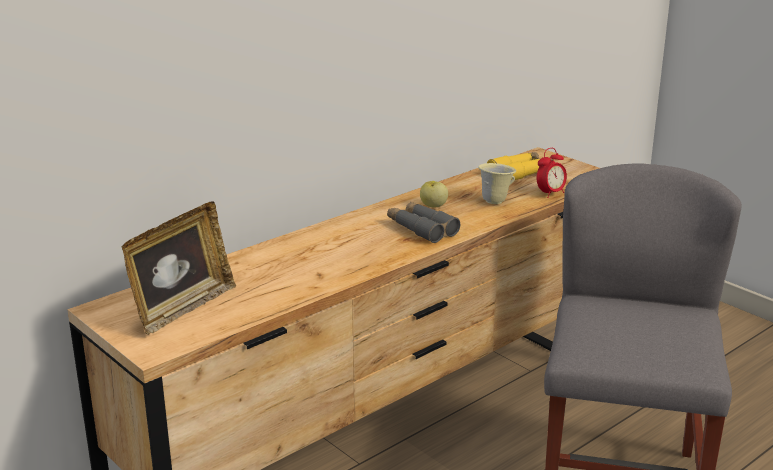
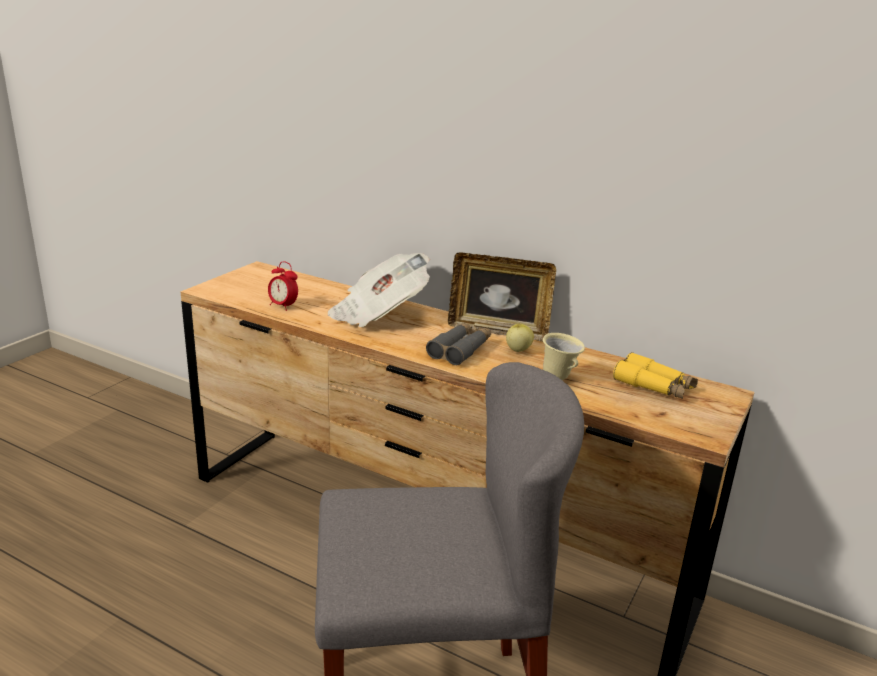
camera: 70 degrees right, 0 degrees up
picture frame [121,201,236,335] -> picture frame moved to [448,252,556,342]
alarm clock [537,148,567,198] -> alarm clock moved to [268,261,298,311]
none -> newspaper [328,253,430,327]

